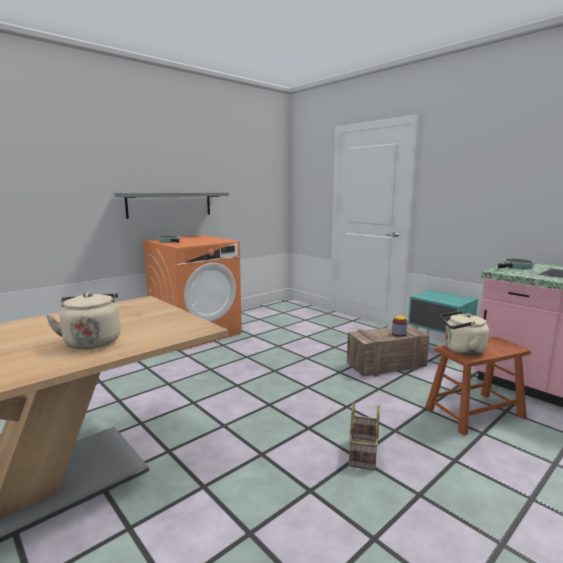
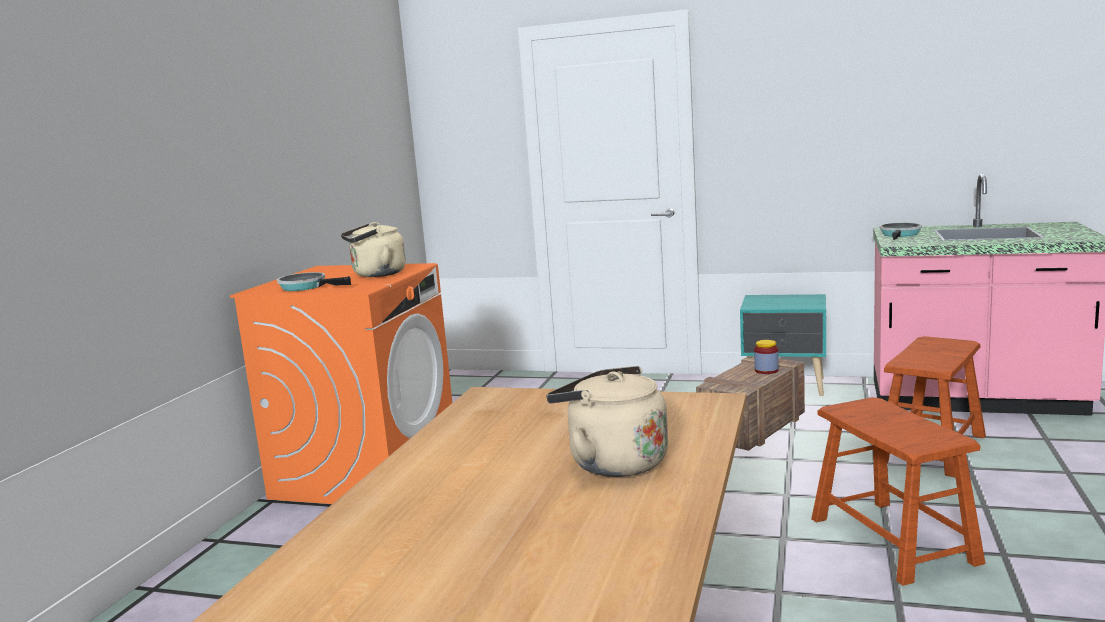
camera: 30 degrees left, 0 degrees up
grey shelf [115,192,229,219] -> none
basket [349,402,380,470] -> brown stool [811,397,985,586]
beige kettle [440,311,489,355] -> beige kettle moved to [341,222,406,277]

